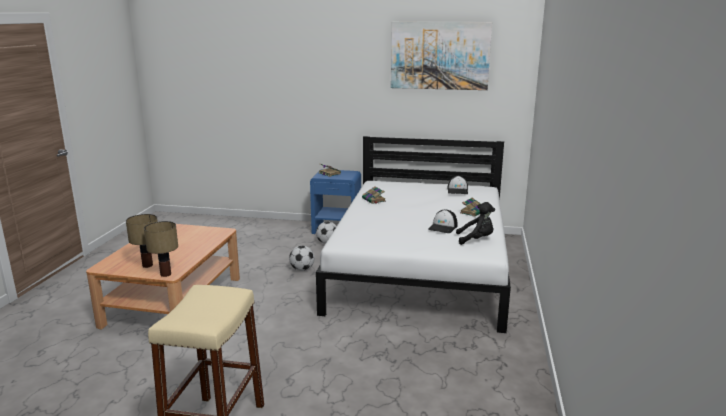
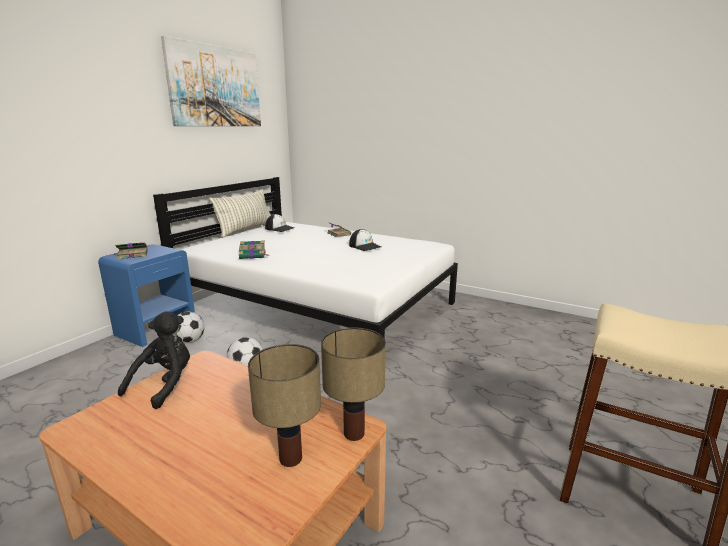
camera: 70 degrees left, 0 degrees up
black plush toy [456,202,495,245] -> black plush toy moved to [118,311,190,409]
none -> pillow [209,189,271,238]

